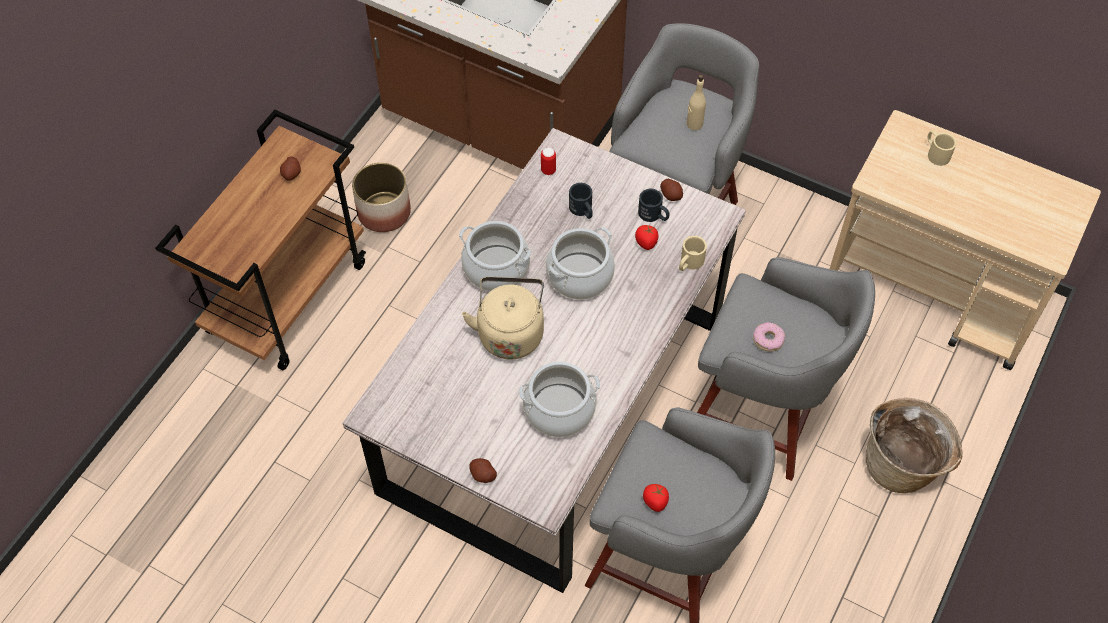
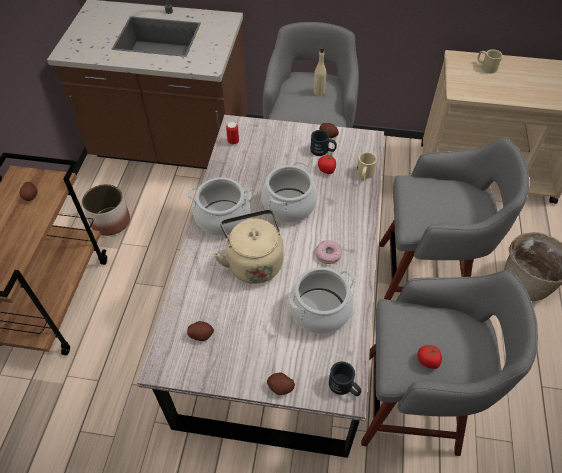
camera: 20 degrees left, 5 degrees down
black mug [569,183,593,219] -> black mug moved to [329,361,361,396]
donut [753,322,785,352] -> donut moved to [316,240,342,264]
none -> potato [187,321,214,341]

